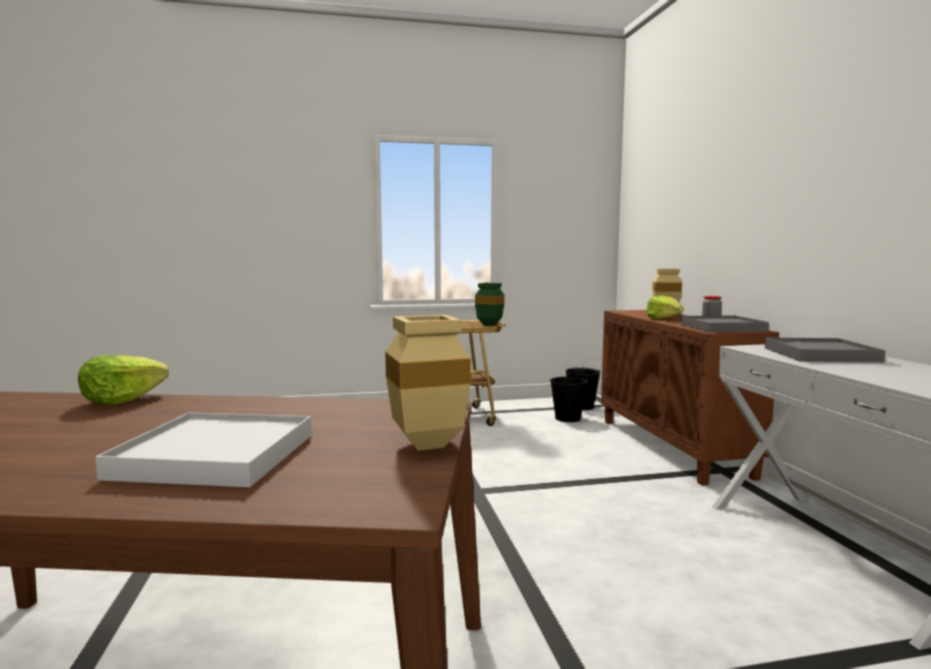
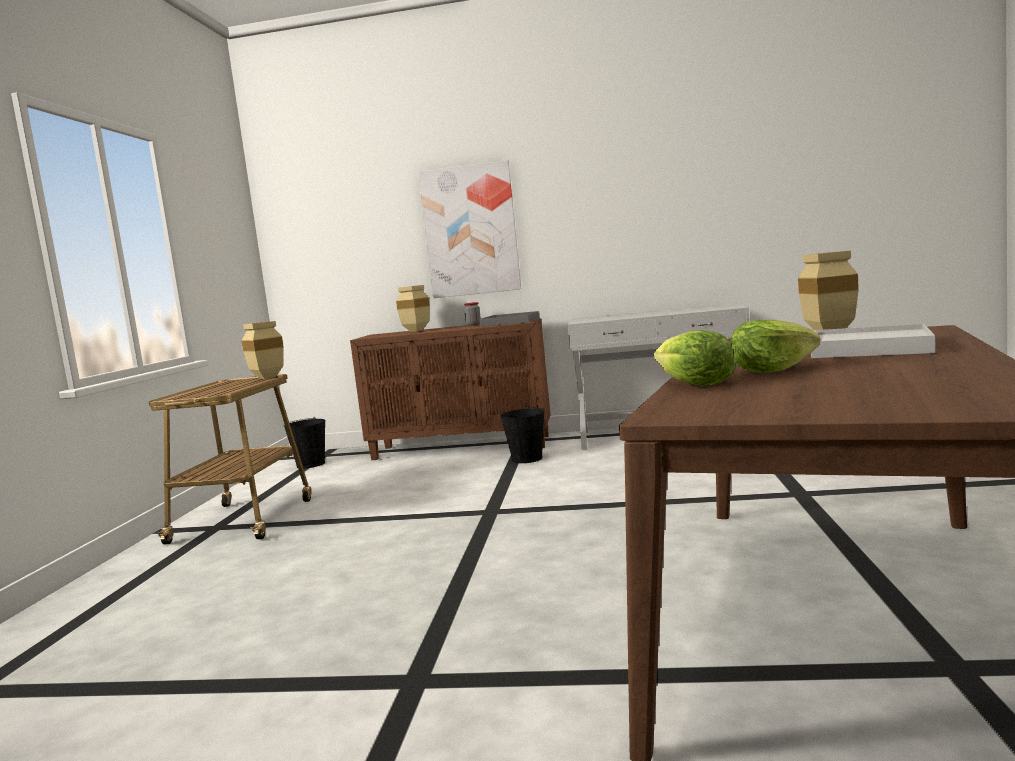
camera: 70 degrees left, 0 degrees up
green vase [475,283,504,326] -> beige vase [242,321,284,379]
black bucket [550,377,588,422] -> black bucket moved to [500,406,545,463]
lettuce [646,295,683,319] -> lettuce moved to [731,320,820,373]
grey tray [765,337,886,363] -> none
none -> picture [418,160,521,298]

